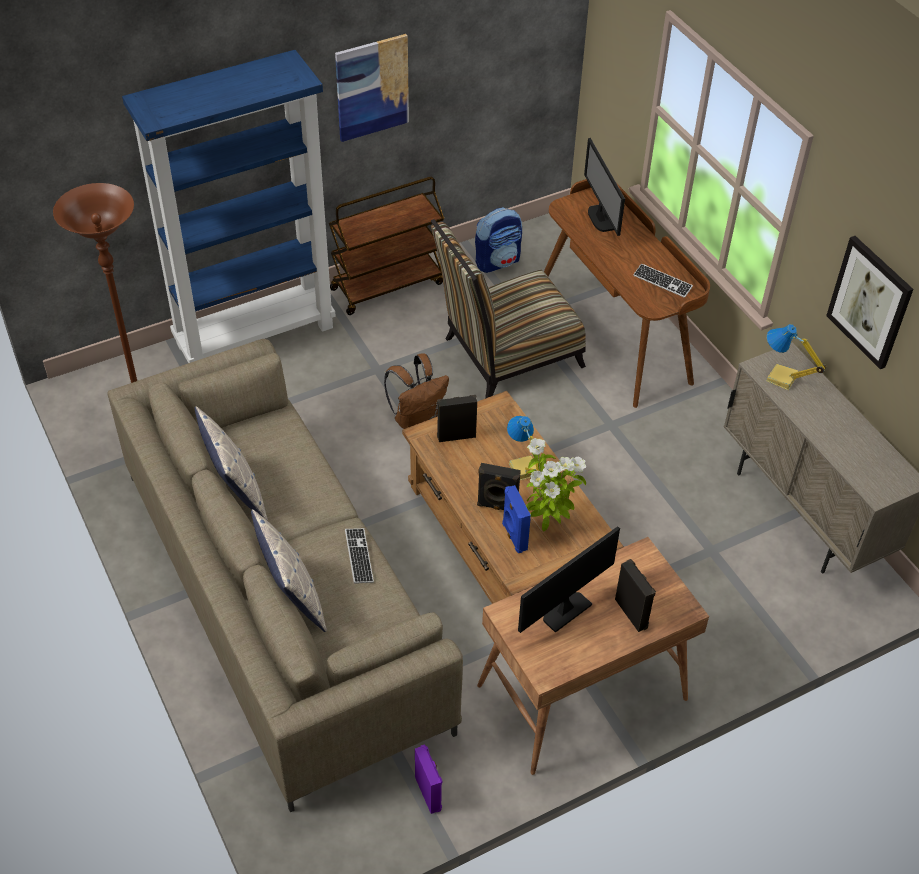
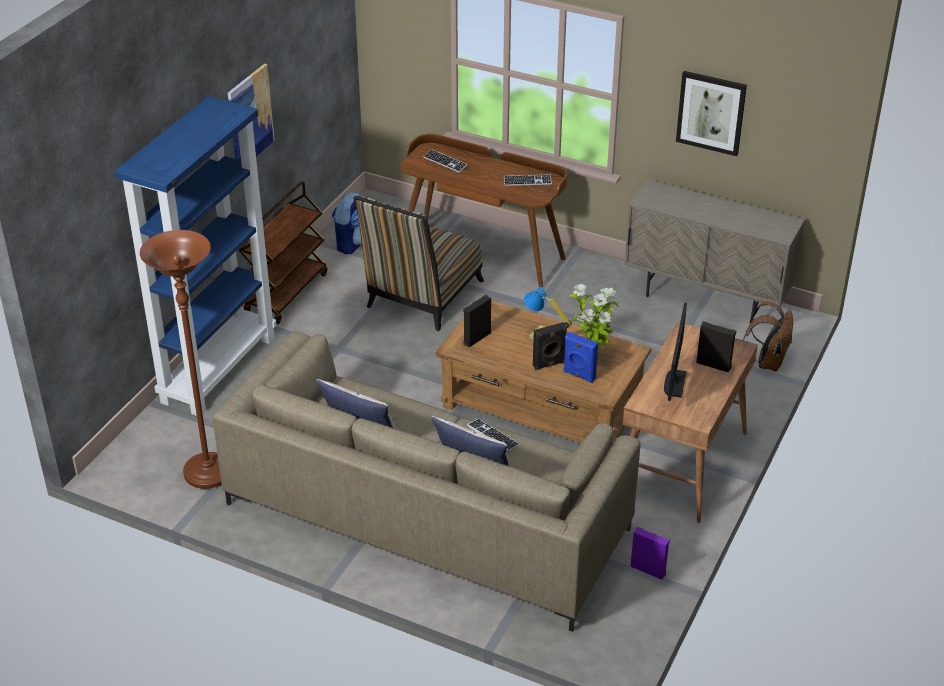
camera: 35 degrees left, 10 degrees down
brown backpack [384,353,449,429] -> brown backpack moved to [743,301,793,372]
monitor [584,138,625,236] -> keyboard [423,149,467,172]
table lamp [766,324,826,390] -> none

